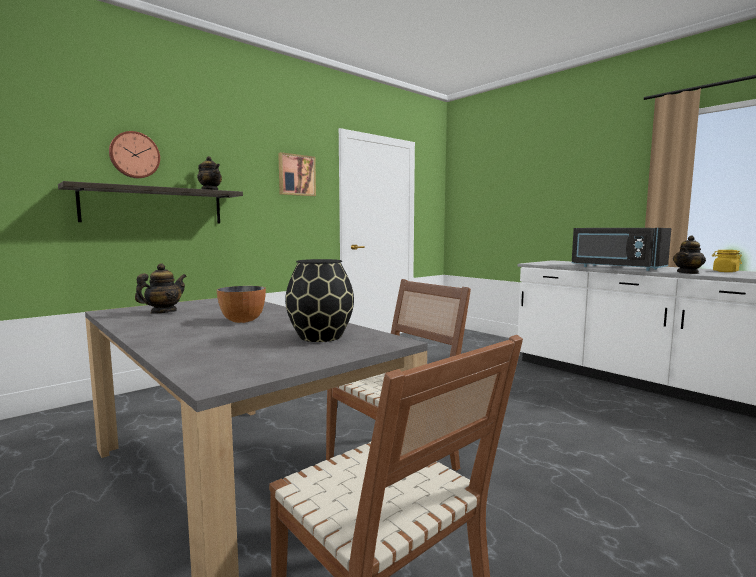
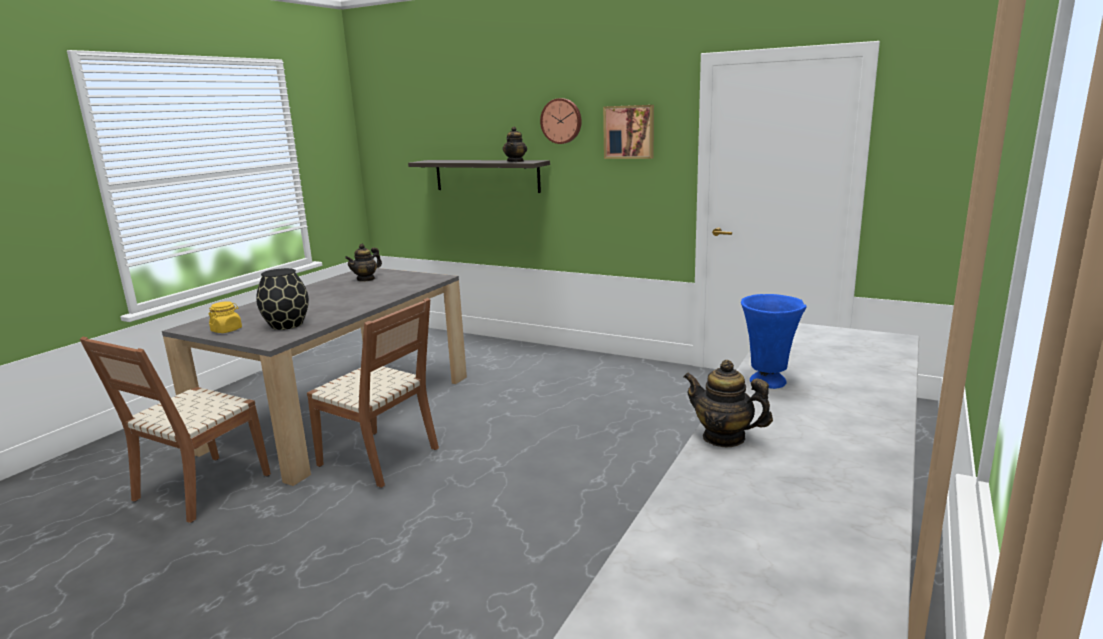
camera: 70 degrees right, 10 degrees up
wall clock [109,131,160,178] -> wall clock moved to [540,98,582,144]
teapot [135,263,187,313] -> teapot turned 120 degrees clockwise [345,244,382,282]
bowl [217,286,266,323] -> none
black microwave [572,228,671,271] -> blue vase [741,294,807,389]
yellow jar [712,250,742,272] -> yellow jar moved to [208,302,242,333]

